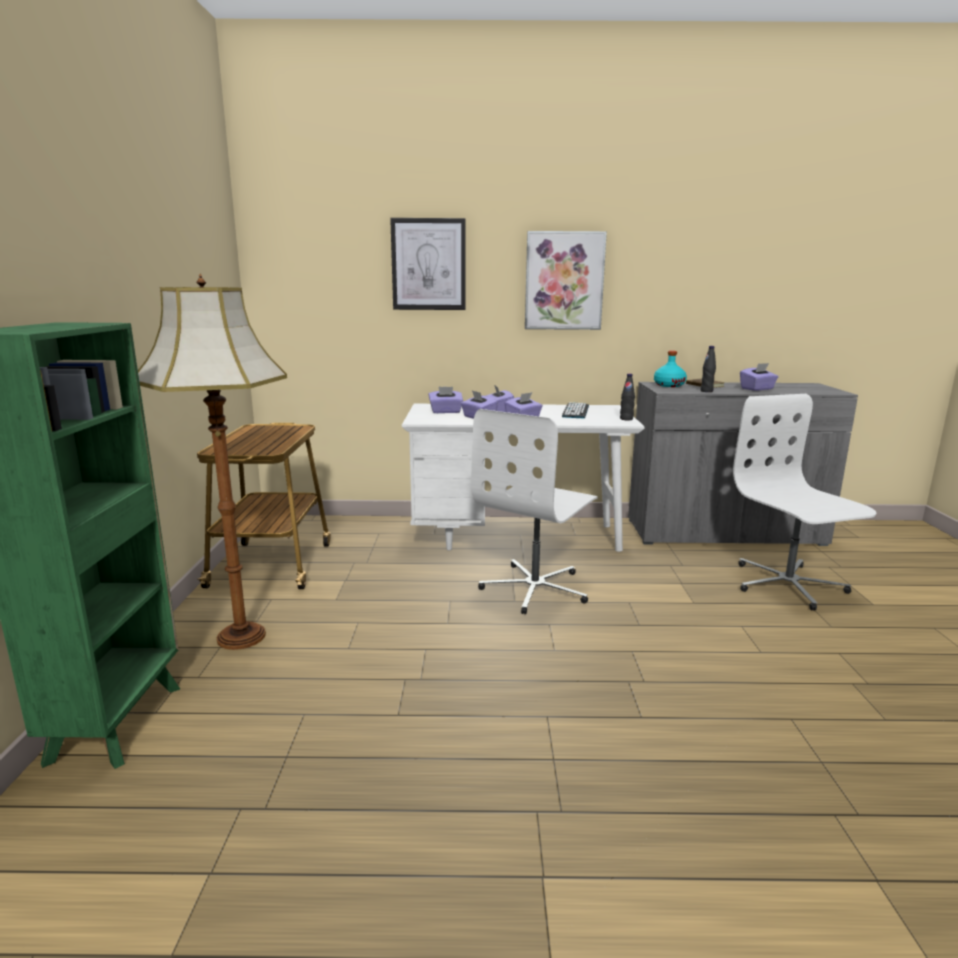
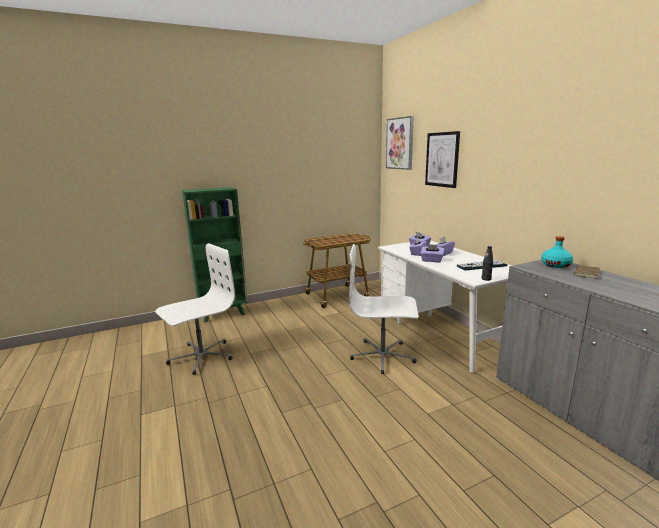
camera: 65 degrees right, 0 degrees up
floor lamp [138,274,287,650] -> none
picture [525,231,607,330] -> picture moved to [386,116,414,170]
black bottle [700,346,716,392] -> none
white office chair [733,394,876,611] -> white office chair moved to [155,243,235,375]
purple tissue box [740,363,779,391] -> none

